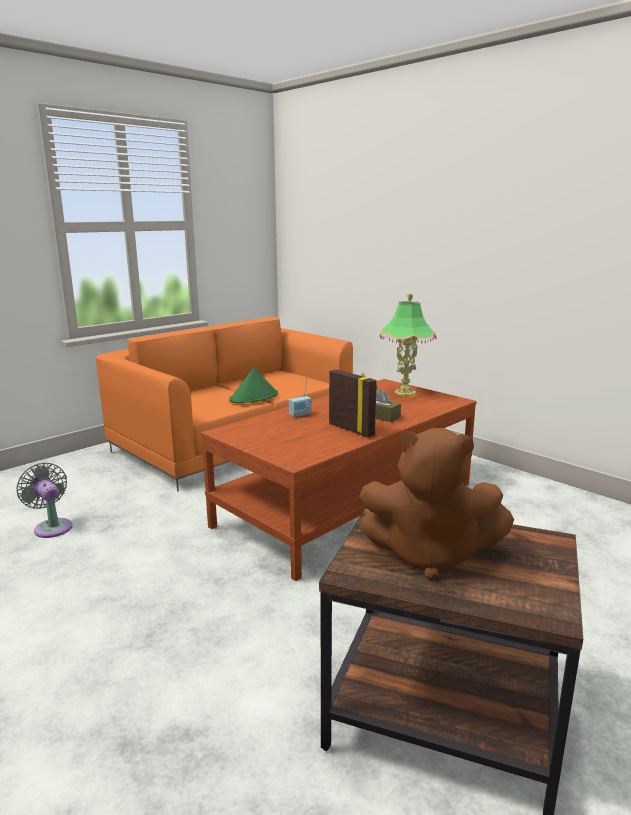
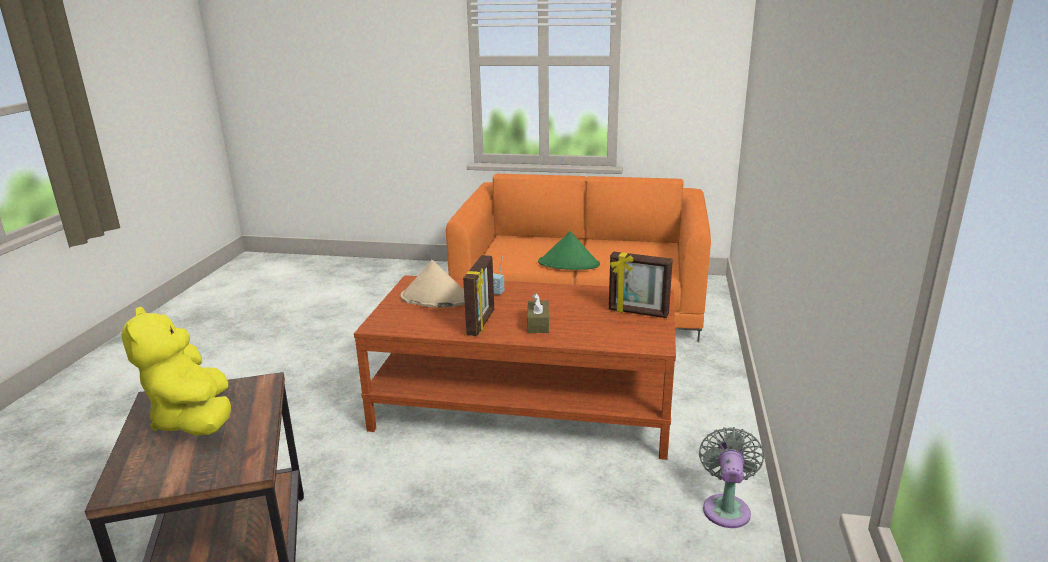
camera: 55 degrees right, 5 degrees up
grey fan [16,463,73,538] -> grey fan moved to [699,427,765,528]
brown plush toy [359,428,514,580] -> yellow plush toy [122,306,231,435]
table lamp [380,294,436,396] -> picture frame [609,252,673,318]
none -> beige hat [401,260,465,308]

